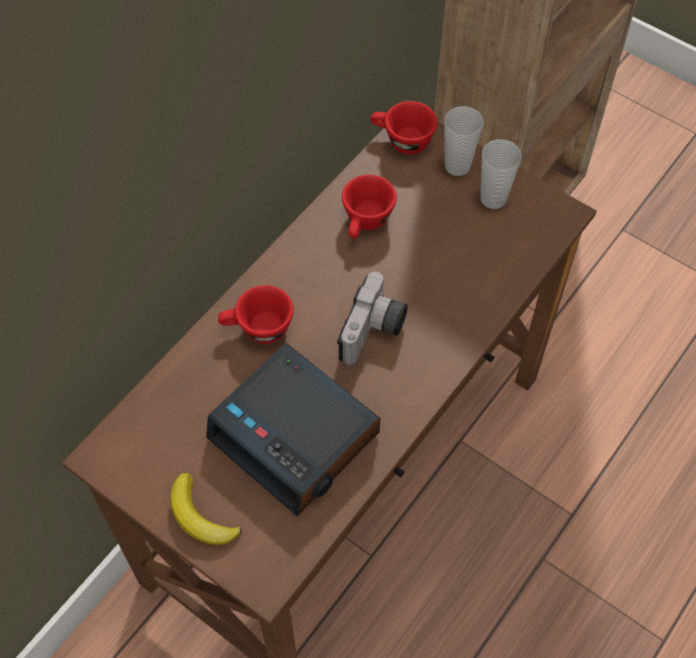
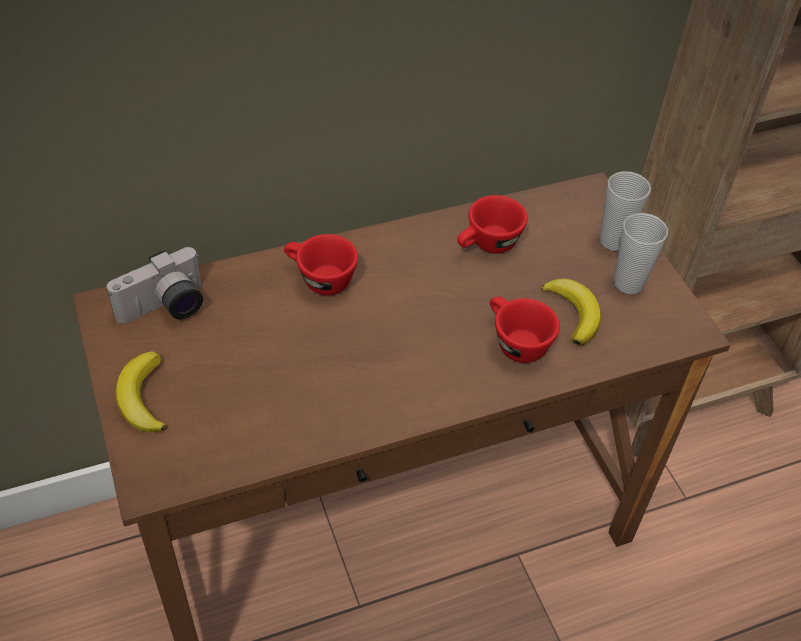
camera: 30 degrees right, 10 degrees down
alarm clock [206,343,381,516] -> none
camera [337,272,408,365] -> camera moved to [107,247,203,324]
red cup [370,101,437,154] -> red cup moved to [490,296,560,363]
none -> banana [541,278,601,346]

